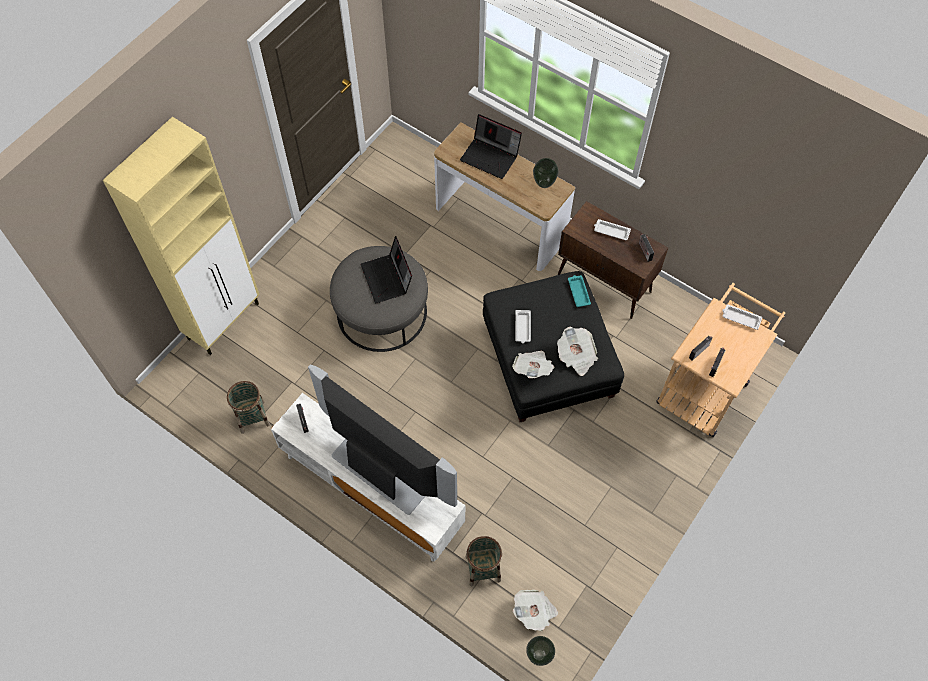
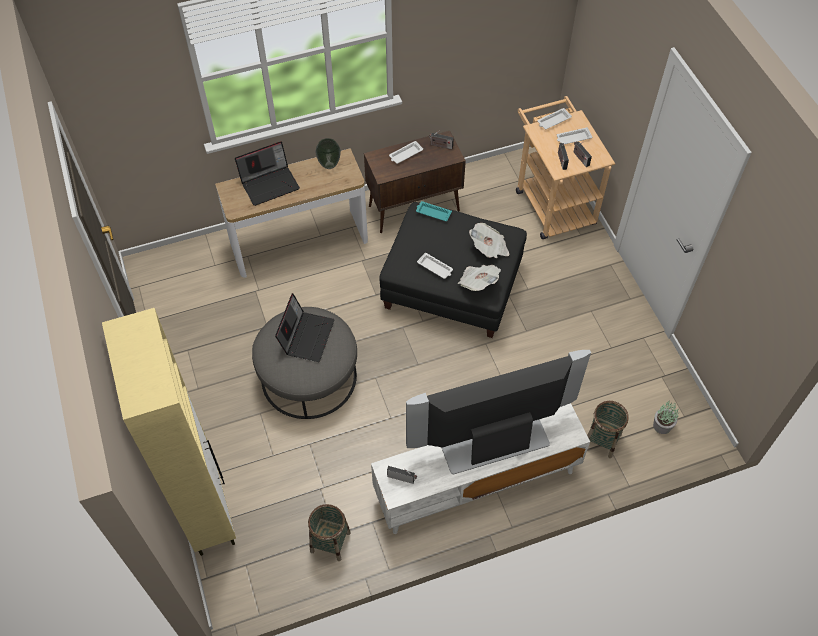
camera: 55 degrees left, 5 degrees down
laptop [360,236,412,303] -> laptop turned 90 degrees counterclockwise [275,293,335,362]
newspaper [513,590,558,631] -> potted plant [653,400,679,434]
vase [526,636,555,666] -> none
none -> white tray [557,127,592,144]

